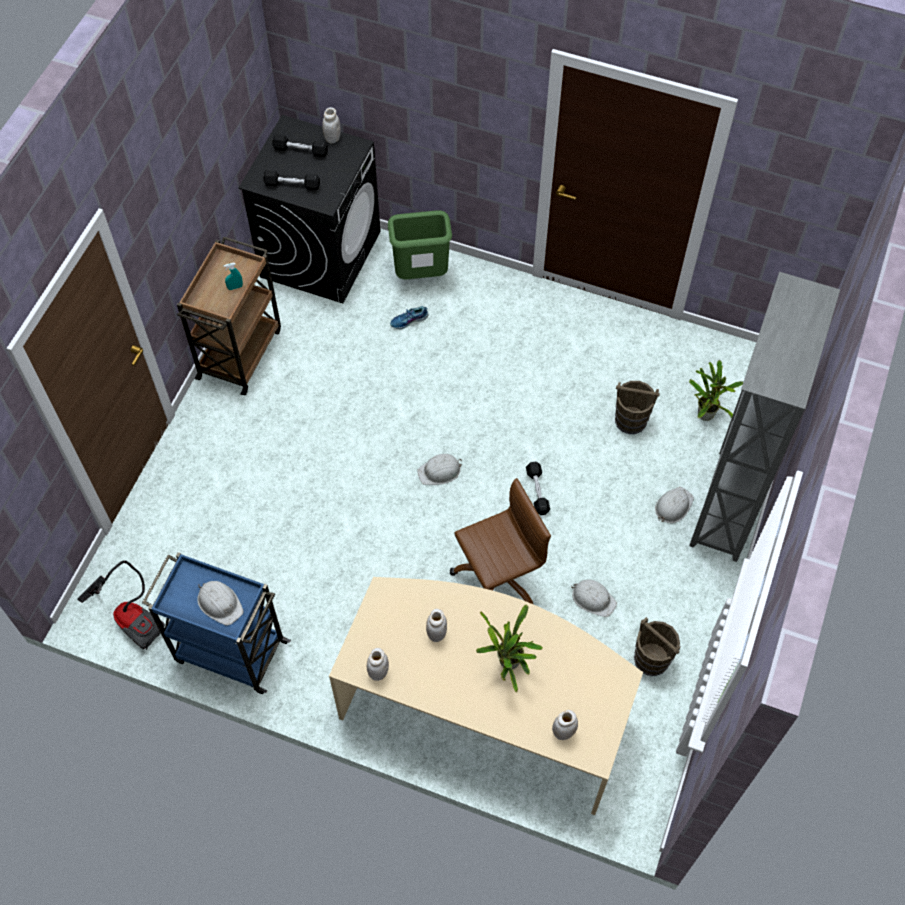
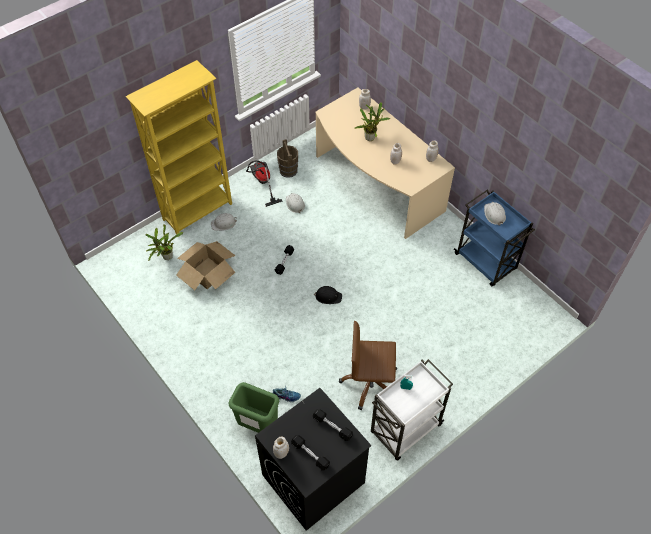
camera: 150 degrees left, 5 degrees down
vacuum cleaner [77,560,165,650] -> vacuum cleaner moved to [246,160,283,207]
brown cart [177,237,281,395] -> white cart [371,359,453,460]
white hard hat [417,454,462,485] -> black hard hat [314,286,342,304]
brown office chair [450,478,551,605] -> brown office chair moved to [339,321,397,410]
brown bucket [615,381,660,434] -> cardboard box [176,241,235,290]
grey bookcase [689,272,840,562] -> yellow bookcase [126,60,232,235]

